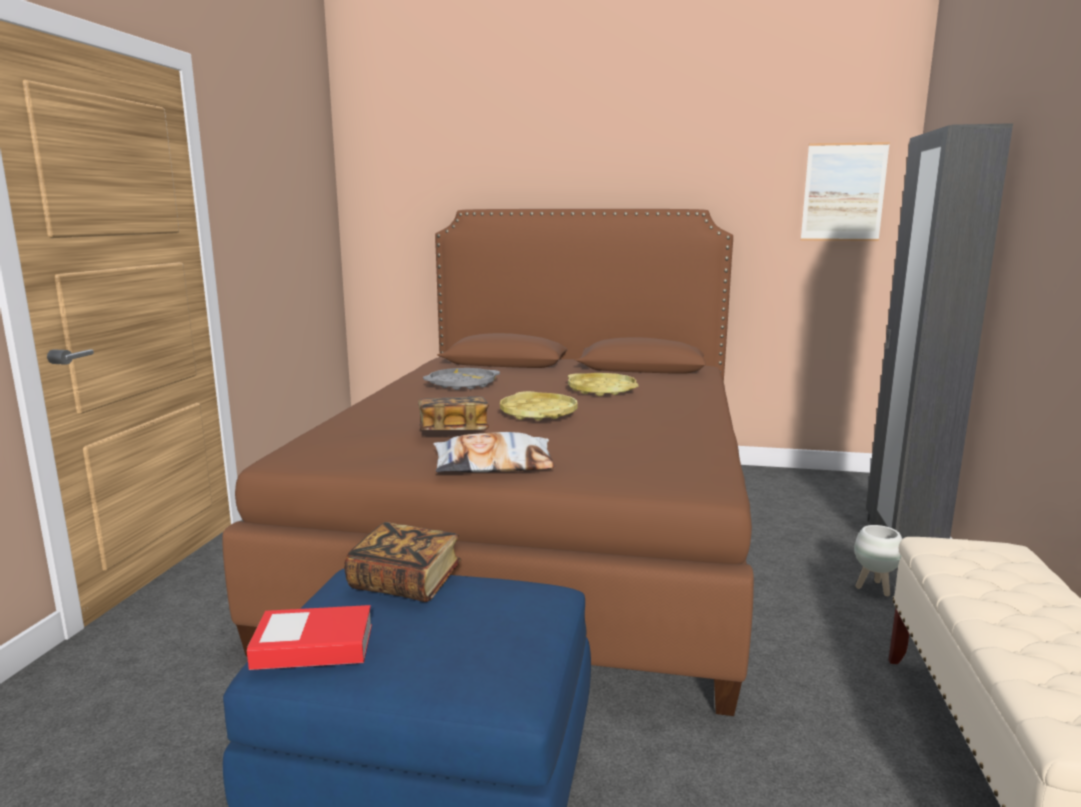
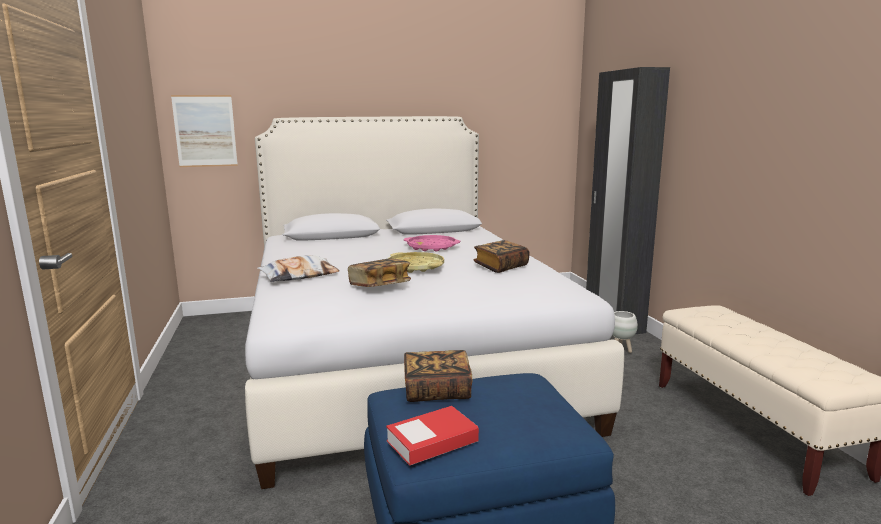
camera: 25 degrees left, 0 degrees up
brown bed [222,209,754,716] -> white bed [245,116,624,489]
grey tray [423,368,500,390] -> none
pillow [434,432,555,472] -> pillow moved to [257,255,339,282]
yellow tray [568,373,639,396] -> pink tray [404,235,460,252]
picture [801,142,890,241] -> picture moved to [171,95,238,167]
none -> book [474,240,529,273]

